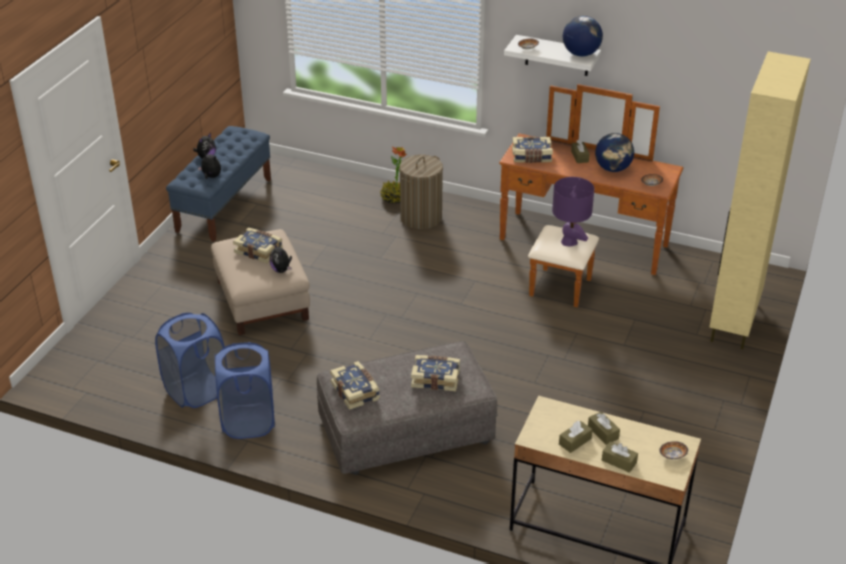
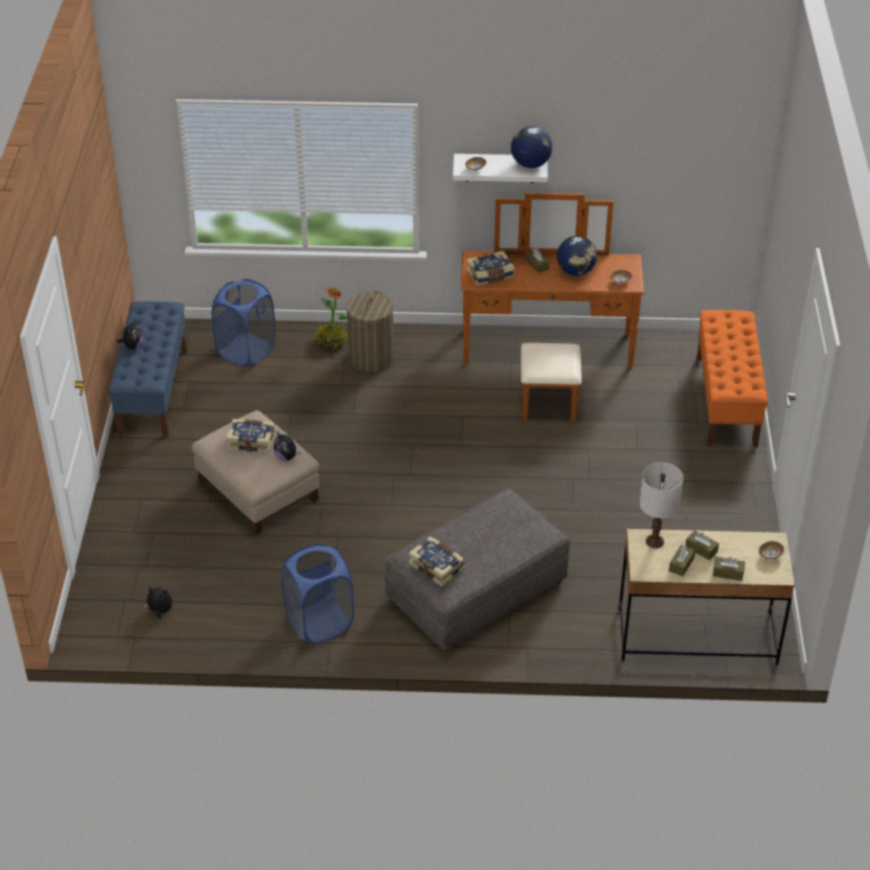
camera: 20 degrees left, 5 degrees up
blue laundry basket [155,313,225,408] -> blue laundry basket moved to [212,279,276,367]
plush toy [198,152,221,179] -> plush toy moved to [143,586,172,619]
book [411,355,460,391] -> none
purple table lamp [552,177,594,247] -> none
beige cabinet [709,51,811,349] -> orange bench [697,310,768,447]
none -> white table lamp [639,462,683,548]

